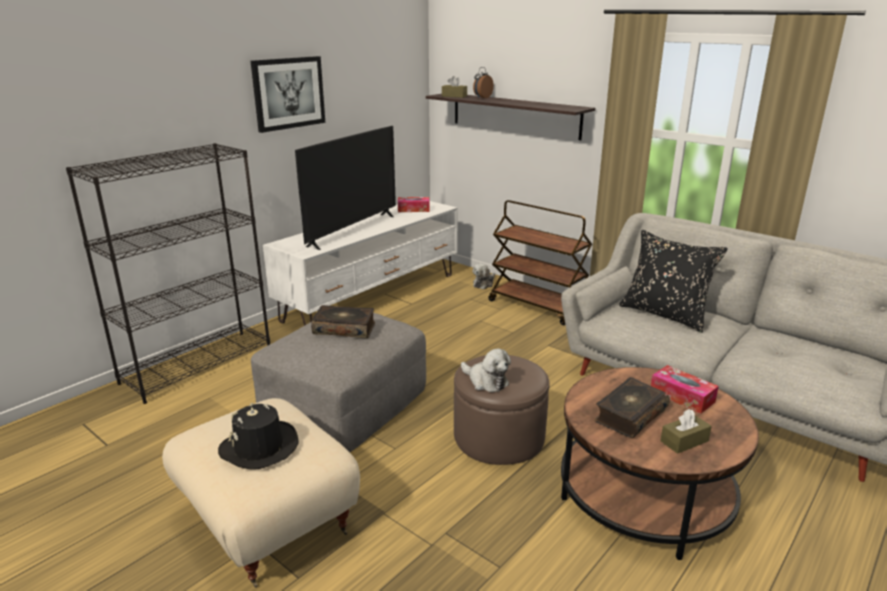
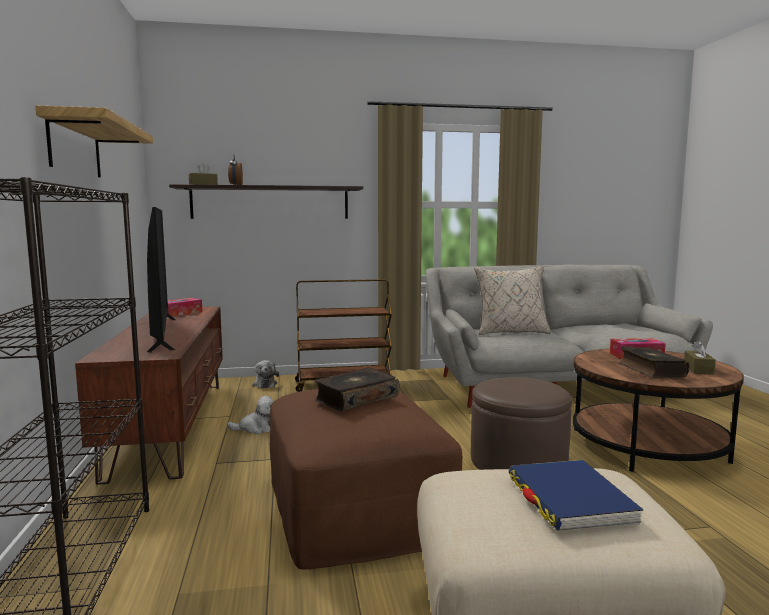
camera: 50 degrees left, 15 degrees down
black hat [218,403,299,470] -> blue book [509,460,644,531]
picture [251,56,325,133] -> shelf [35,106,153,177]
grey ottoman [251,313,426,452] -> brown ottoman [270,389,462,569]
white tv stand [263,201,458,326] -> brown tv stand [75,307,223,485]
plush toy [461,348,511,392] -> plush toy moved to [227,396,273,434]
black pillow [619,230,728,333] -> beige pillow [474,266,551,335]

